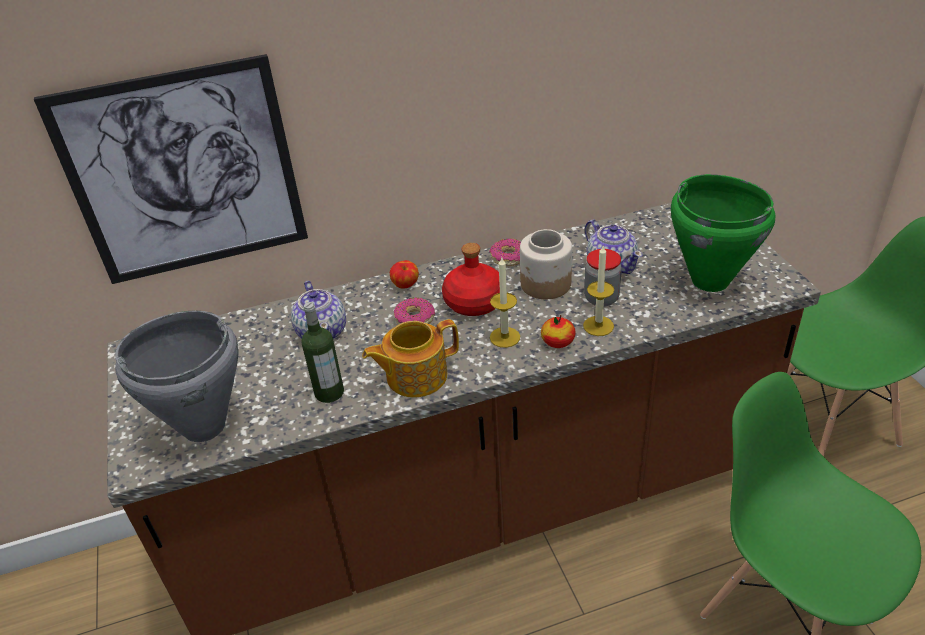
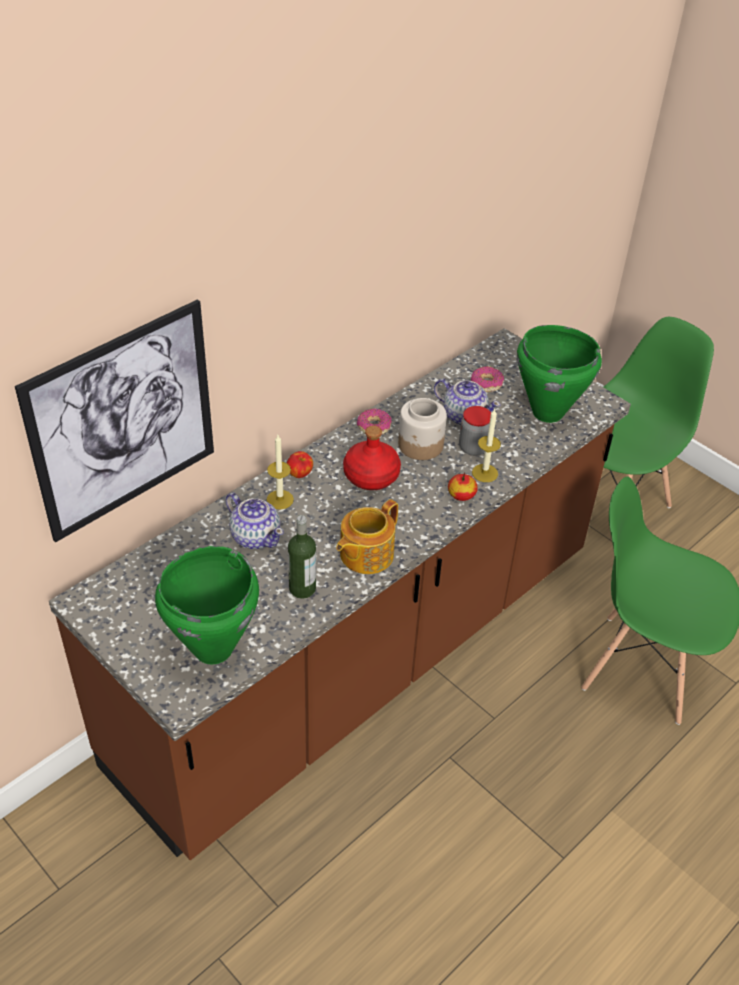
camera: 30 degrees left, 5 degrees up
grey cooking pot [115,310,239,442] -> green cooking pot [155,546,259,664]
donut [394,298,435,325] -> donut moved to [471,366,504,392]
candle [490,258,520,348] -> candle moved to [267,435,294,509]

